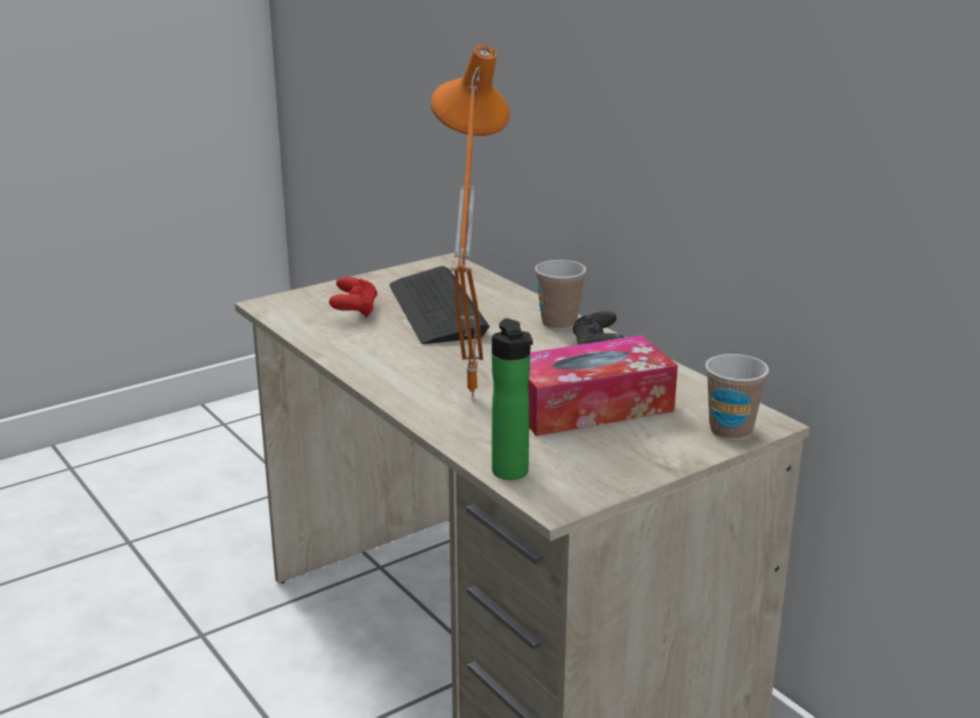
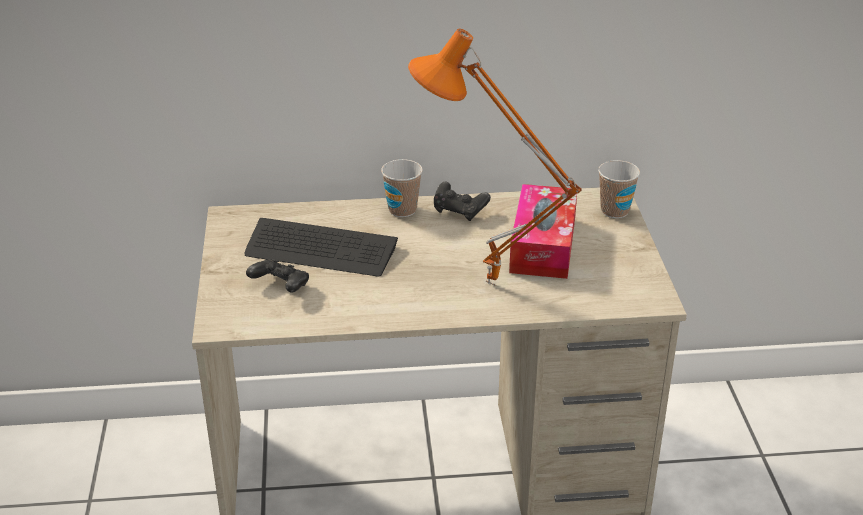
camera: 60 degrees left, 10 degrees up
red game controller [329,277,378,318] -> black game controller [246,259,309,292]
bottle [492,318,533,480] -> none

